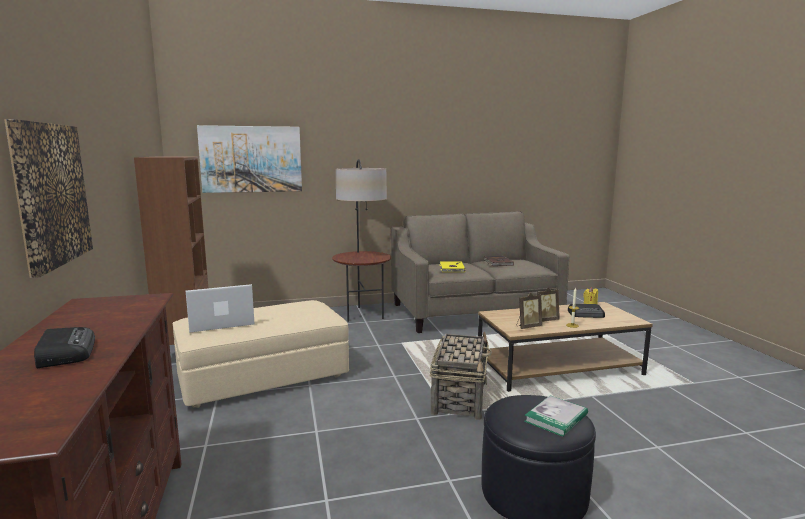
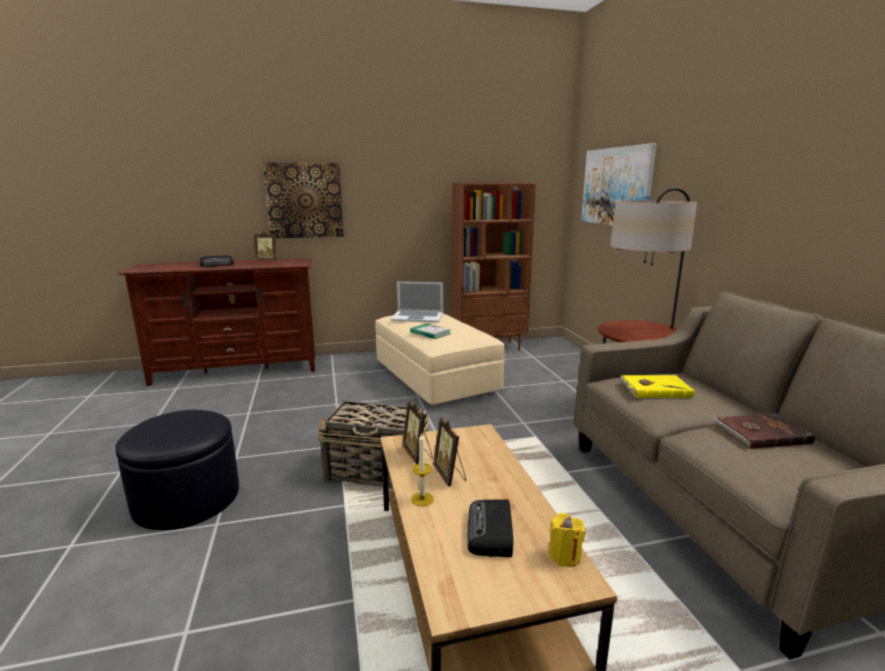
camera: 90 degrees right, 5 degrees up
laptop [186,284,255,333] -> laptop turned 120 degrees clockwise [391,281,443,323]
book [524,395,588,437] -> book moved to [410,323,451,339]
none -> picture frame [254,231,277,261]

